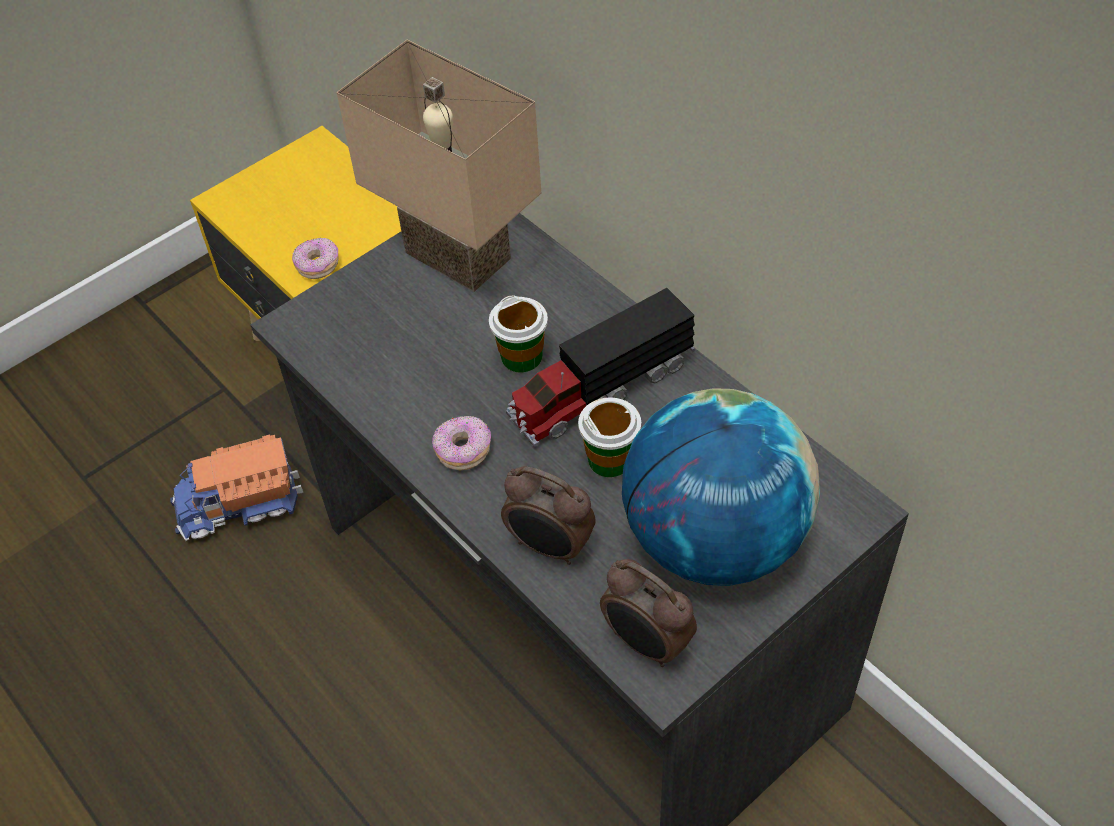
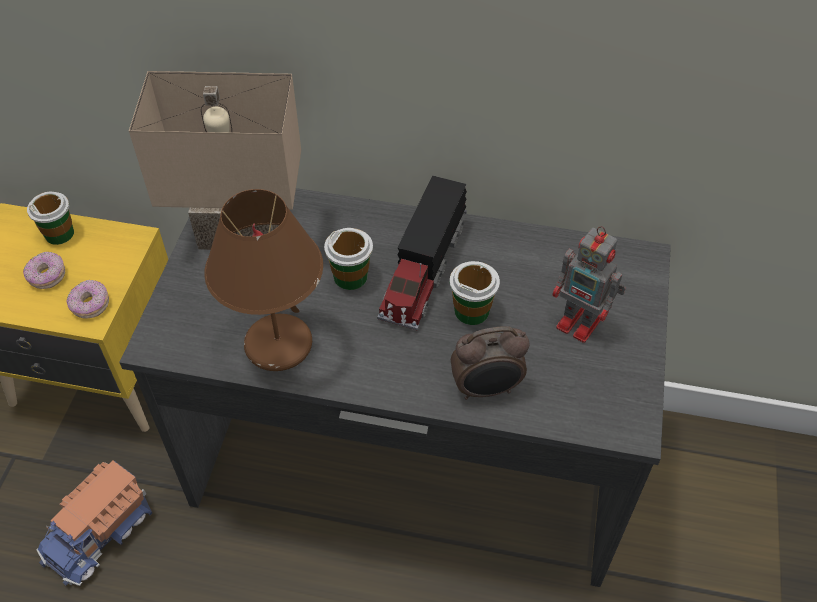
camera: 40 degrees left, 0 degrees up
donut [432,416,491,470] -> donut moved to [23,252,65,289]
alarm clock [600,559,697,667] -> none
globe [622,388,820,586] -> toy robot [552,226,626,343]
none -> cup [27,192,74,245]
none -> brown table lamp [204,189,323,371]

